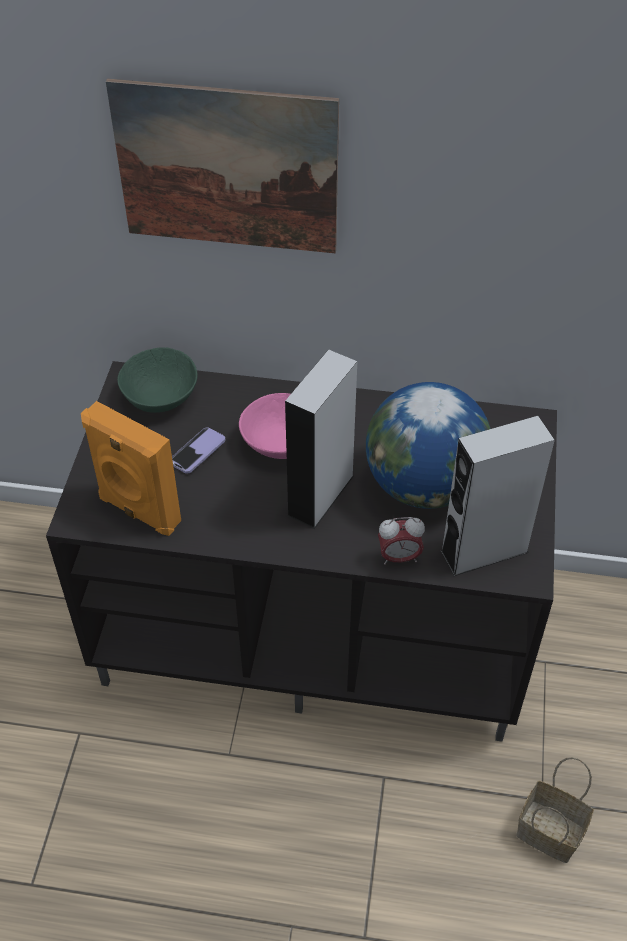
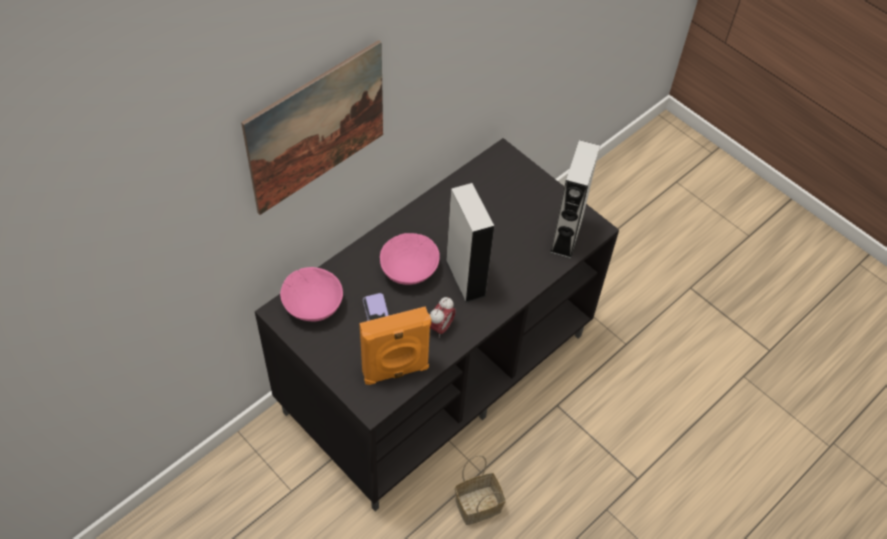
camera: 55 degrees left, 5 degrees up
green bowl [117,347,198,413] -> pink bowl [280,267,343,322]
globe [366,382,491,509] -> none
alarm clock [378,517,425,565] -> alarm clock moved to [430,297,456,338]
basket [516,757,594,863] -> basket moved to [455,455,506,525]

